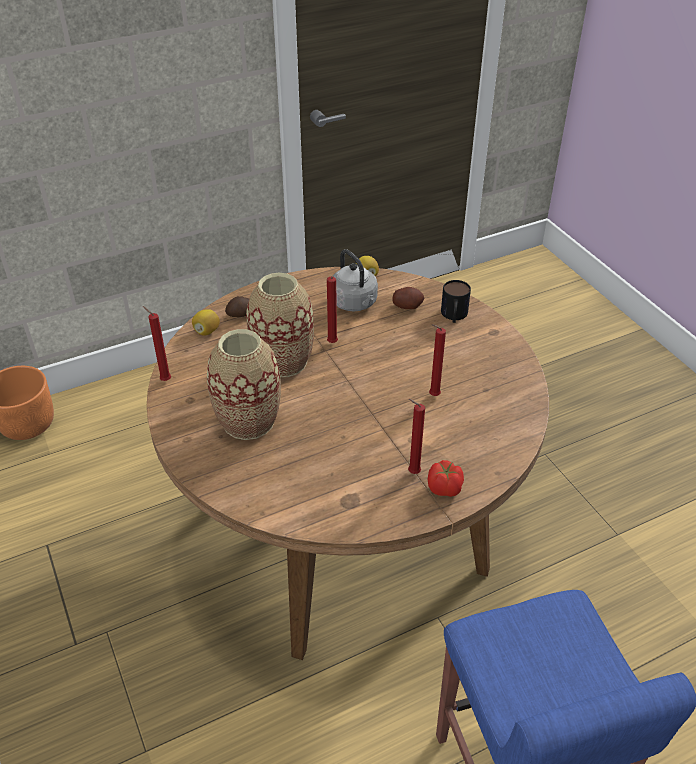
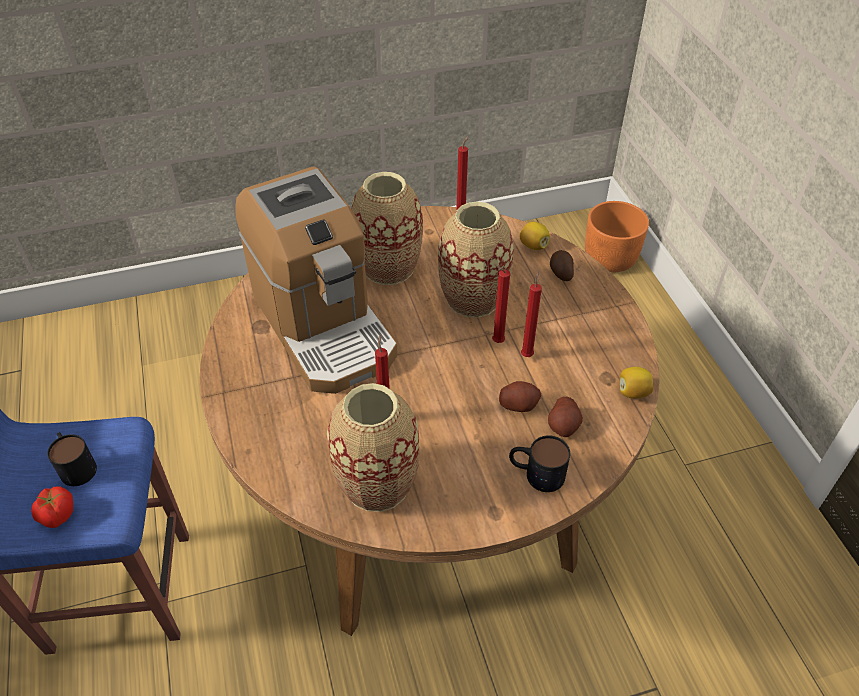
camera: 100 degrees right, 5 degrees up
grey kettle [333,249,378,311] -> none
red candle [408,399,425,474] -> red candle moved to [521,271,542,357]
tomato [428,460,464,497] -> tomato moved to [31,487,73,528]
none -> mug [47,432,97,486]
none -> coffee machine [235,166,398,394]
none -> vase [326,383,419,512]
none -> potato [499,381,541,412]

